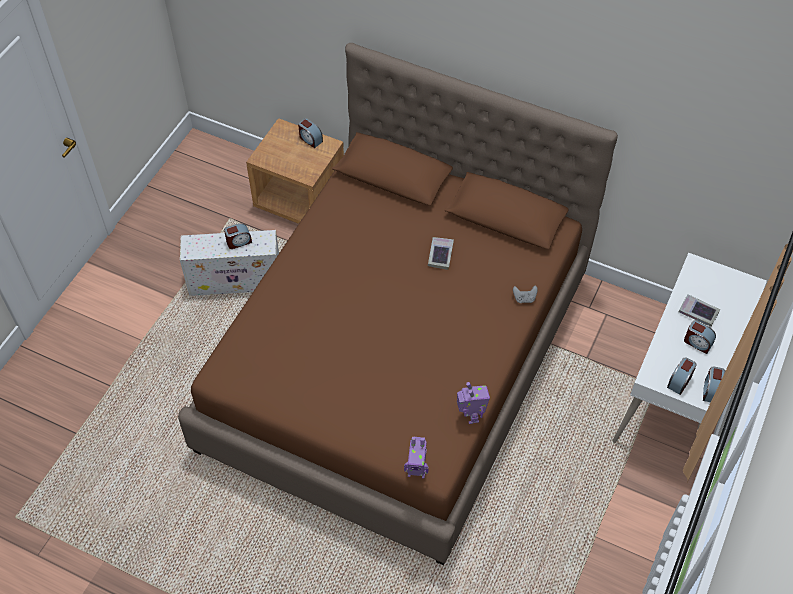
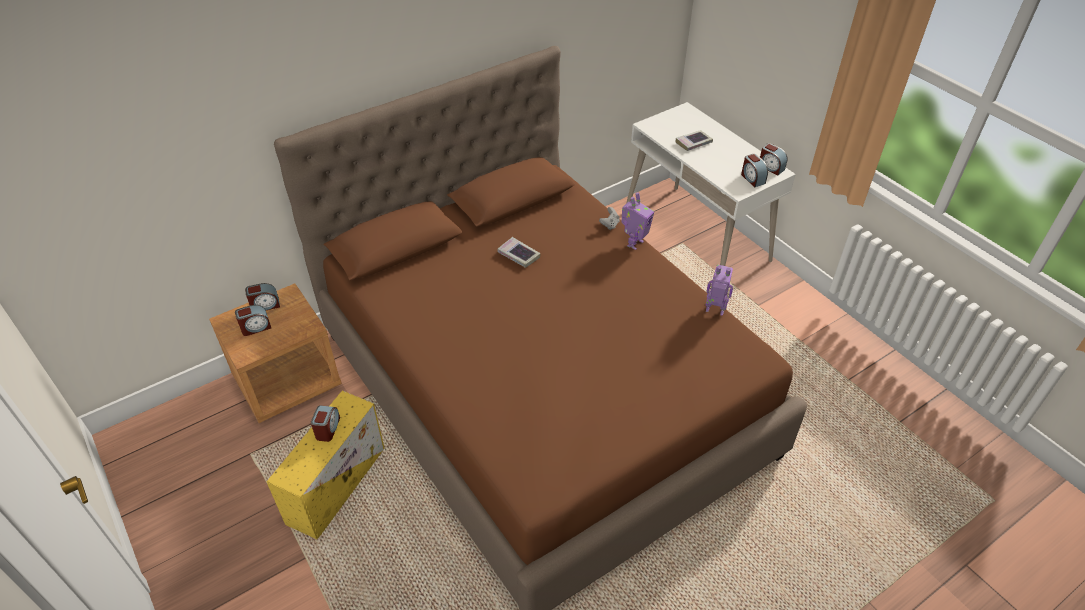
camera: 60 degrees left, 10 degrees down
white storage box [180,230,279,296] -> yellow storage box [266,391,384,539]
toy robot [404,437,429,478] -> toy robot moved to [621,192,654,250]
alarm clock [684,320,716,354] -> alarm clock moved to [235,305,271,336]

